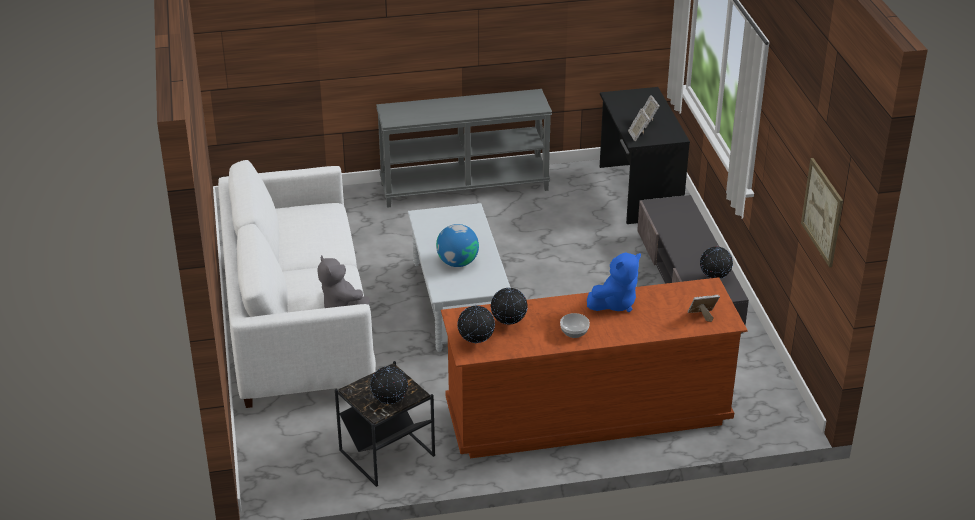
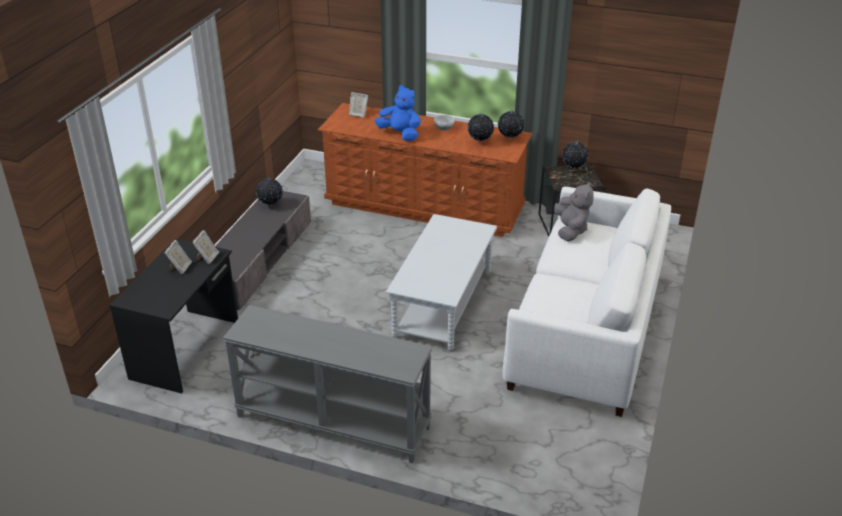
camera: 150 degrees left, 0 degrees up
globe [436,224,479,267] -> none
blue plush toy [587,252,641,312] -> blue plush toy turned 45 degrees clockwise [375,85,421,141]
picture [801,158,843,267] -> none

